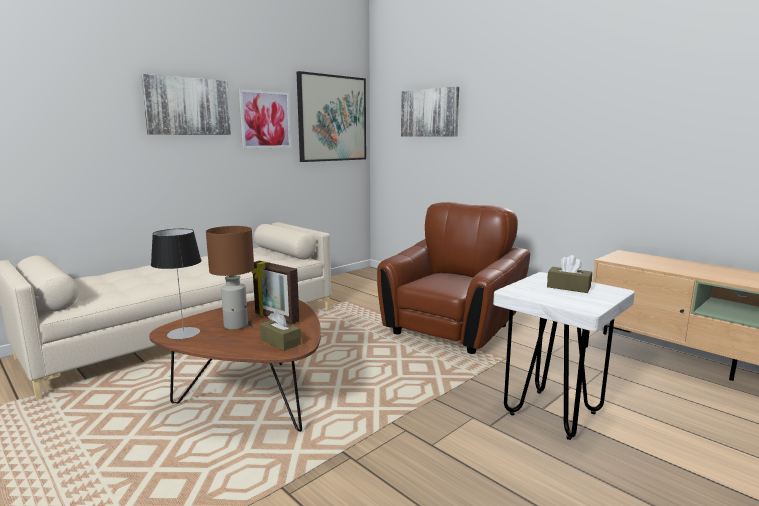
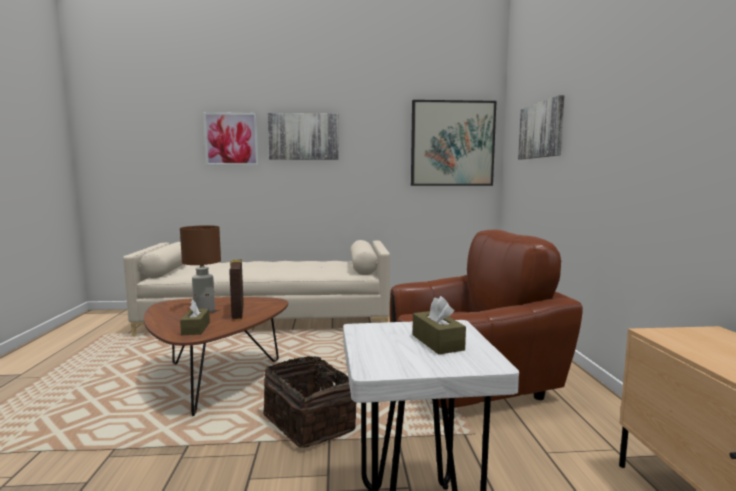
camera: 40 degrees right, 5 degrees down
table lamp [151,229,201,339] -> none
picture [238,89,291,149] -> picture moved to [203,112,259,166]
none -> basket [263,356,357,448]

